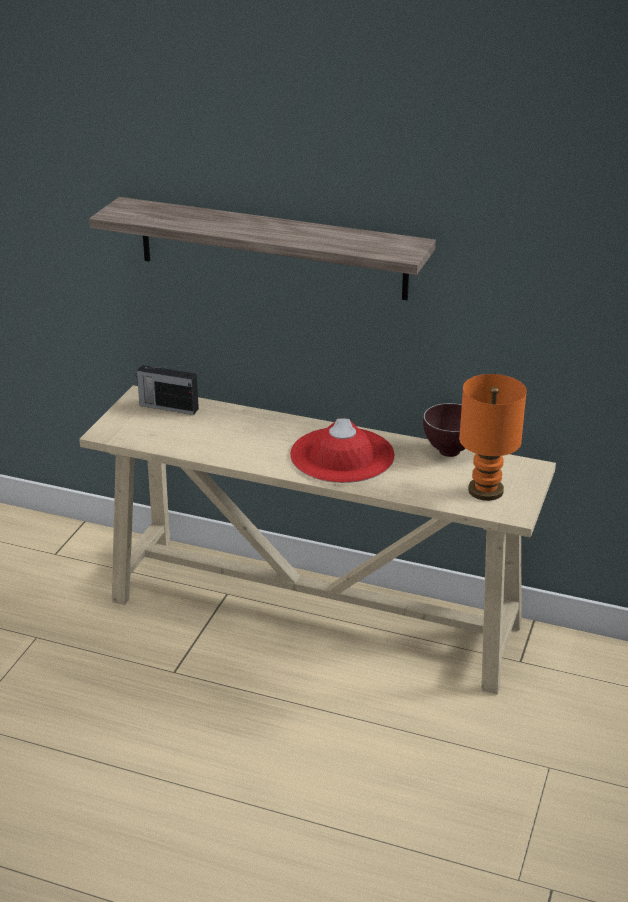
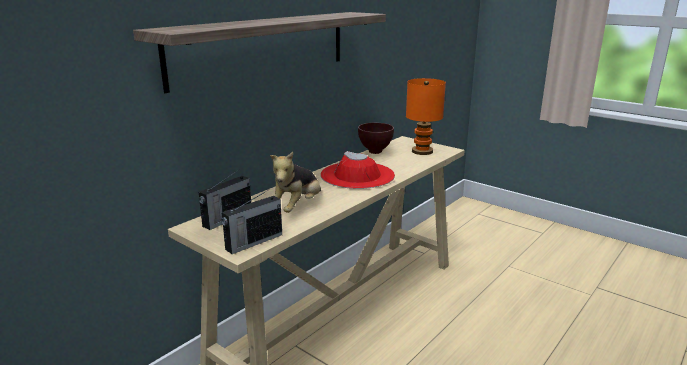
camera: 70 degrees left, 10 degrees down
none -> radio [221,189,282,254]
none -> plush toy [270,152,321,213]

